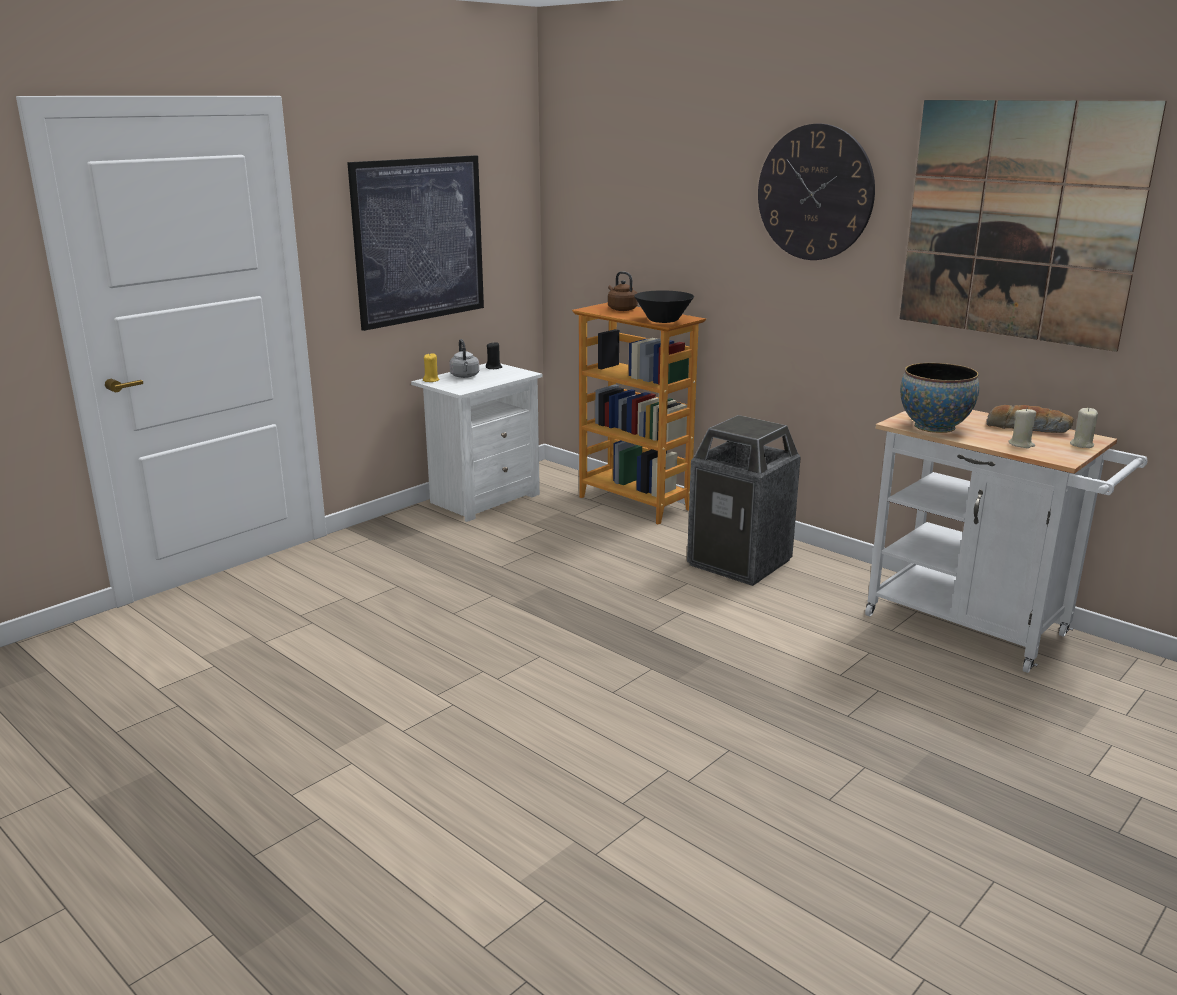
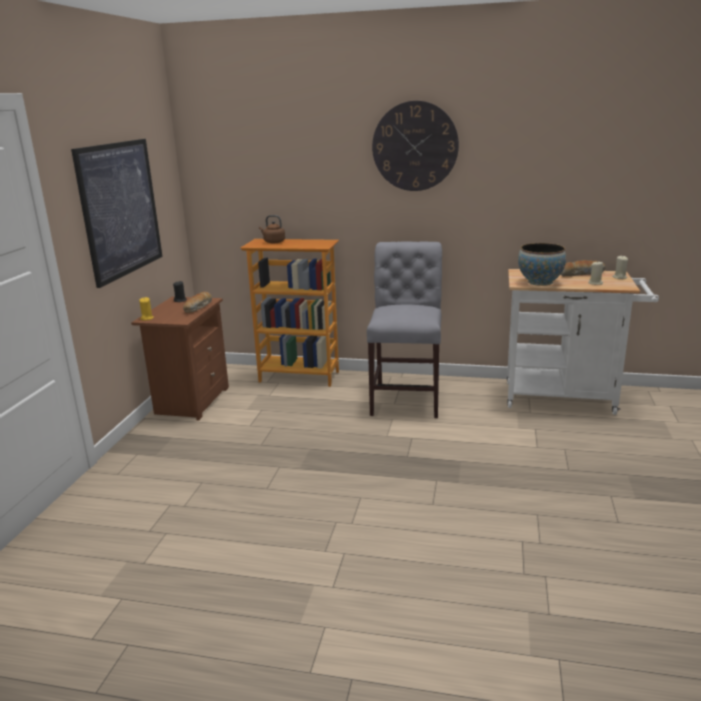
camera: 30 degrees left, 0 degrees up
white nightstand [411,363,543,522] -> brown nightstand [131,297,229,421]
grey kettle [449,339,479,378] -> none
black bowl [634,290,694,323] -> none
trash can [687,415,801,586] -> grey chair [367,241,442,418]
picture [900,100,1167,352] -> none
none -> bread [183,292,212,313]

